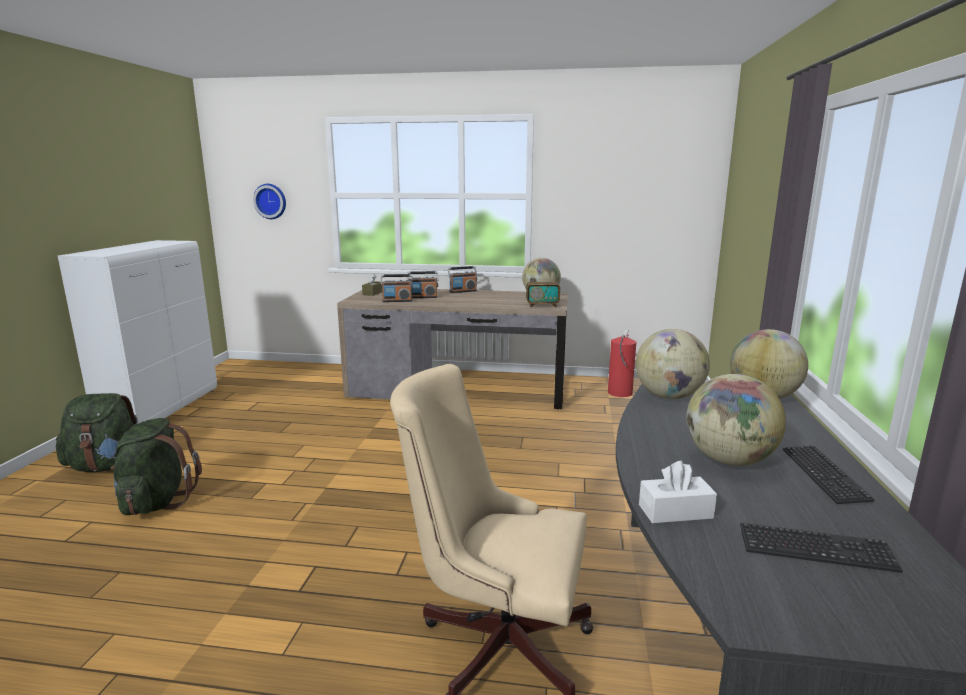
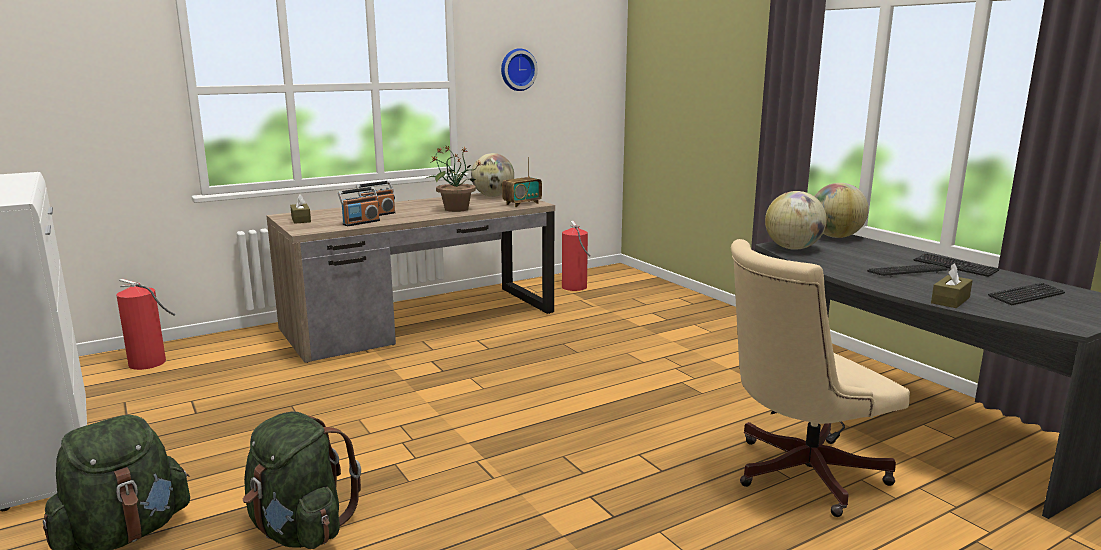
camera: 40 degrees left, 0 degrees up
wall clock [253,184,286,219] -> wall clock moved to [501,48,538,91]
radio [448,266,477,293] -> none
white tissue box [639,461,717,523] -> brown tissue box [931,263,973,308]
globe [686,374,786,466] -> keyboard [867,264,948,277]
none -> fire extinguisher [116,279,175,370]
none -> potted plant [427,145,483,212]

